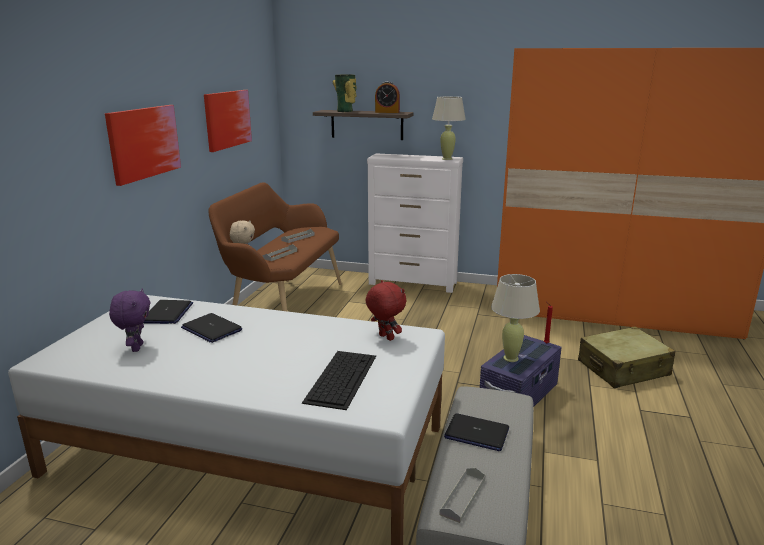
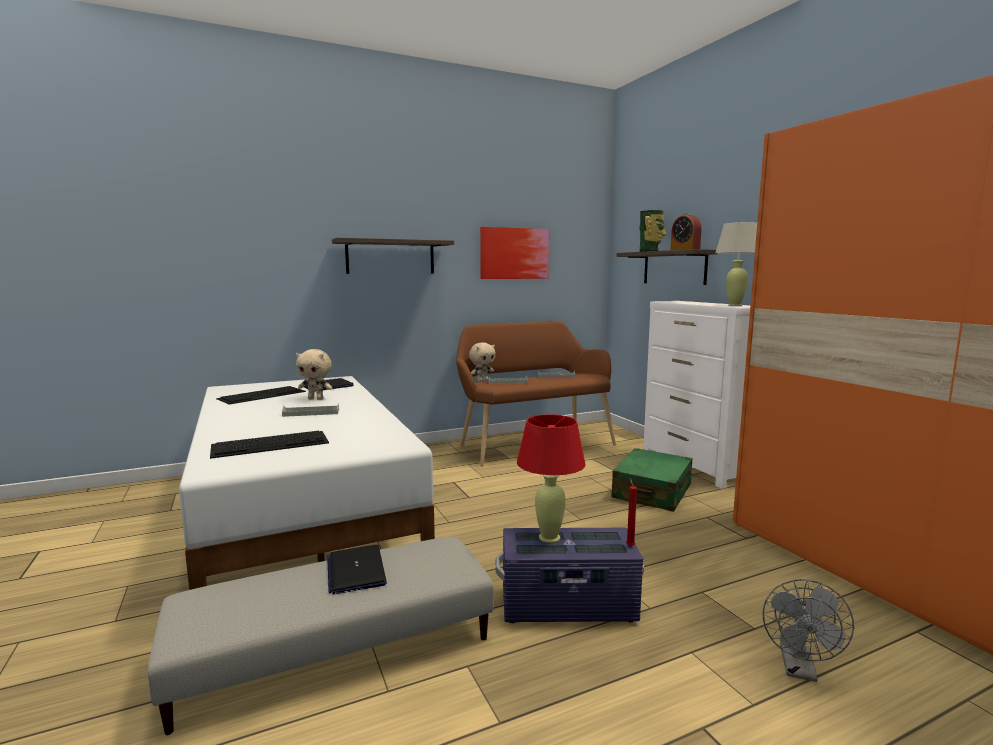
camera: 50 degrees right, 10 degrees down
picture [105,105,181,186] -> shelf [332,238,454,274]
purple plush toy [109,289,150,352] -> keyboard [216,386,306,405]
laptop [181,313,242,343] -> beige plush toy [296,349,332,400]
red plush toy [366,280,406,341] -> none
grey tray [439,468,485,523] -> grey tray moved to [282,403,339,417]
beige table lamp [491,274,540,362] -> red table lamp [517,414,586,543]
beige suitcase [578,327,676,388] -> grey fan [763,579,854,682]
none -> green suitcase [611,448,693,512]

